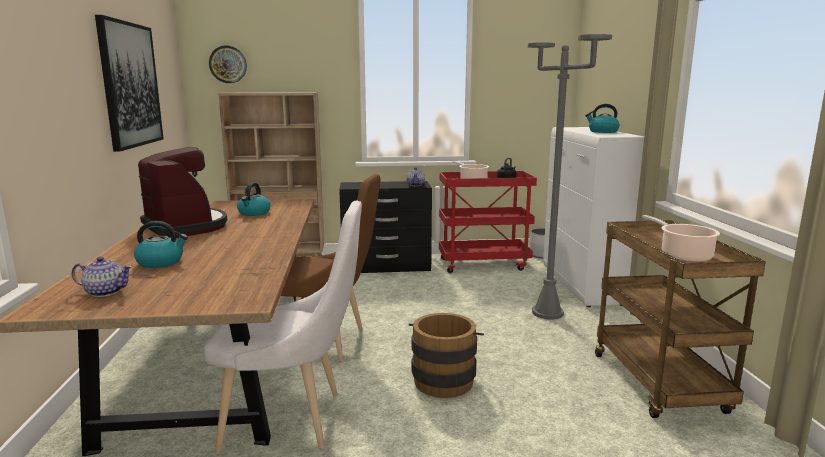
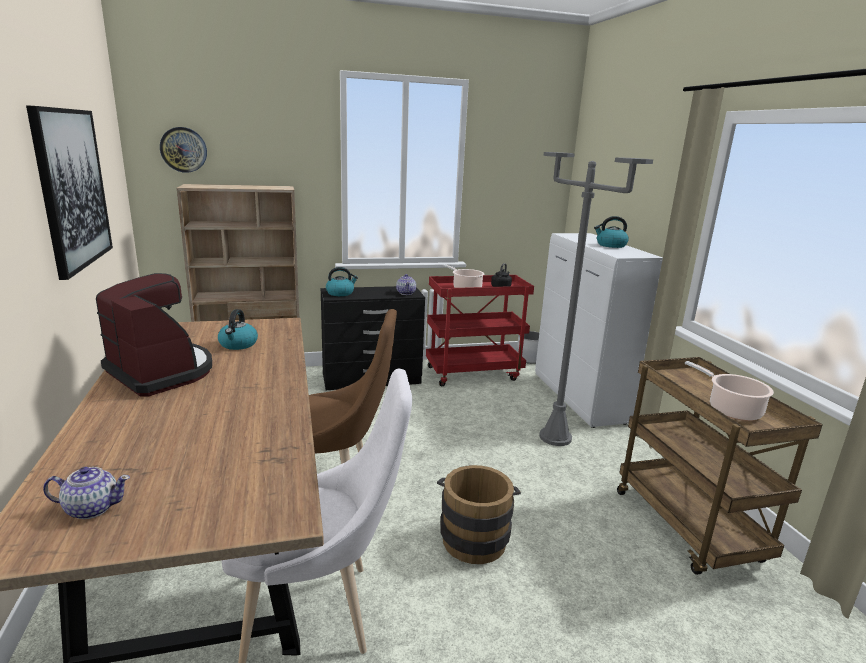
camera: 10 degrees left, 5 degrees up
kettle [134,221,188,268] -> kettle moved to [326,267,358,296]

